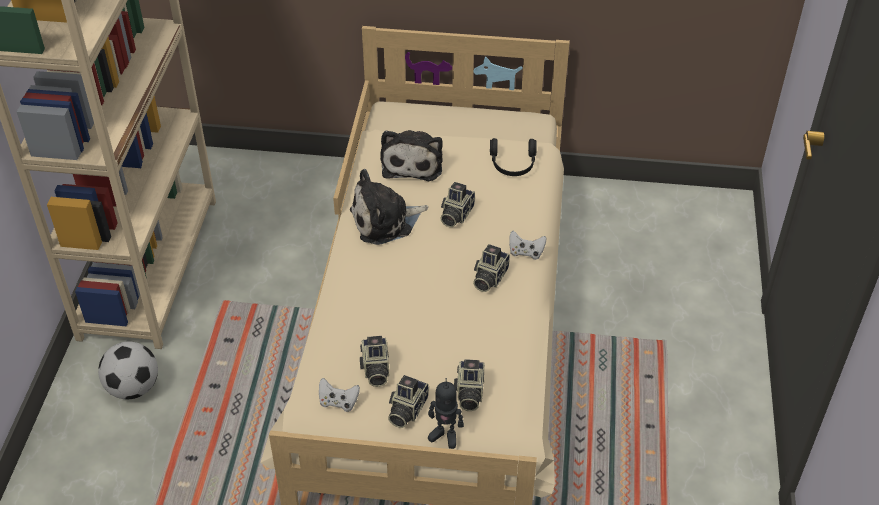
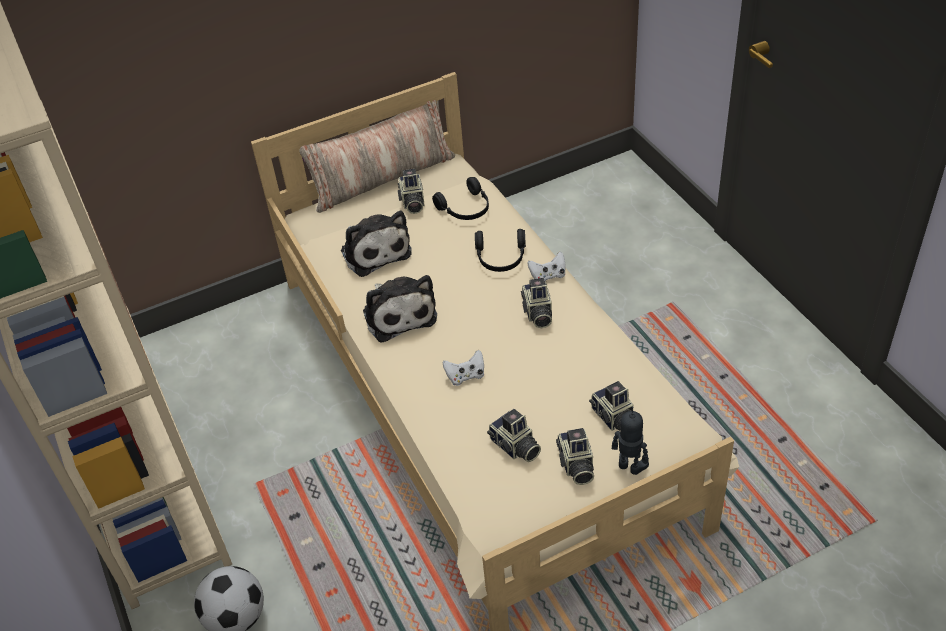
camera: 30 degrees left, 0 degrees up
white game controller [319,378,360,412] -> white game controller moved to [443,350,484,386]
plush toy [350,169,428,245] -> plush toy turned 60 degrees counterclockwise [363,275,437,343]
toy robot [428,378,464,449] -> toy robot turned 135 degrees counterclockwise [612,407,649,475]
camera [440,182,475,227] -> camera moved to [398,169,425,214]
none -> pillow [299,100,455,213]
none -> black headphones [475,229,526,272]

